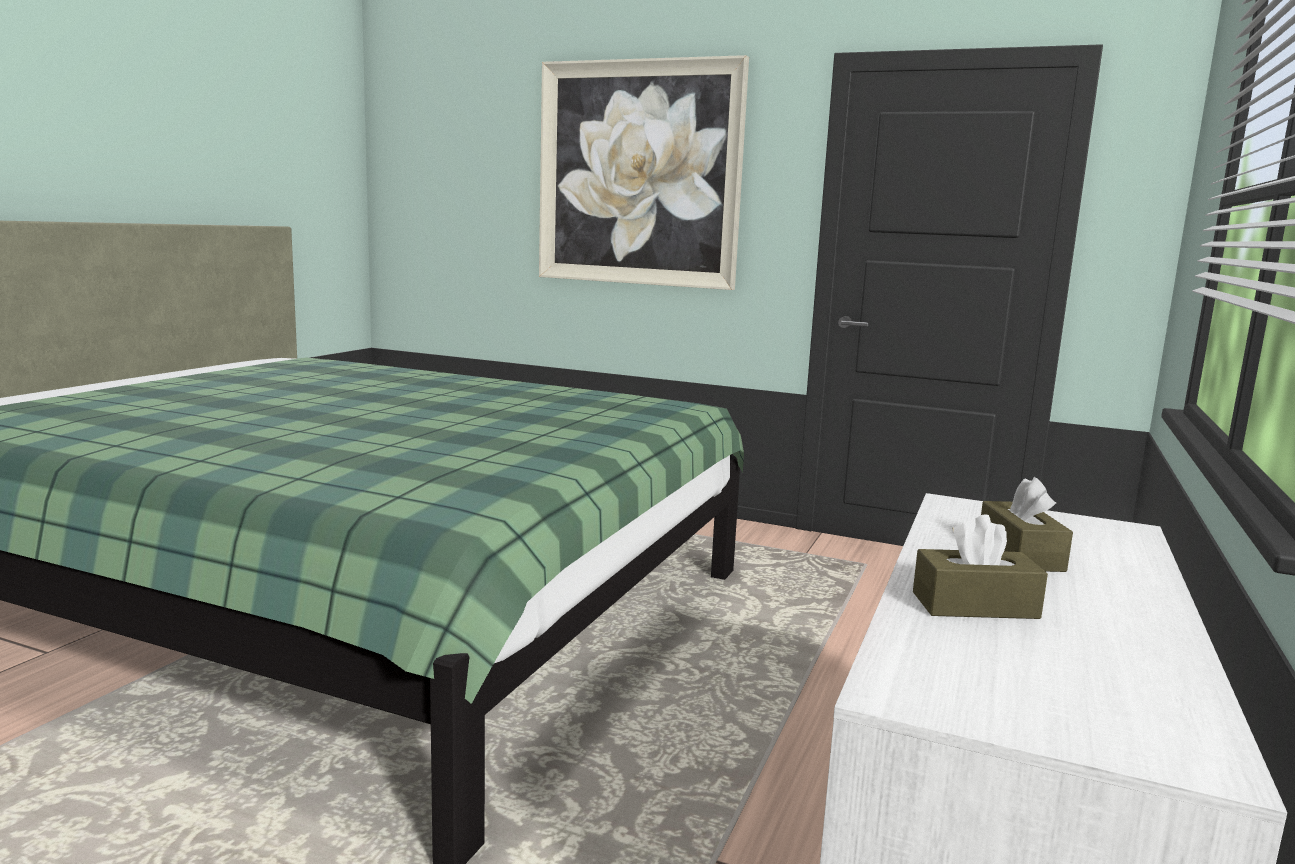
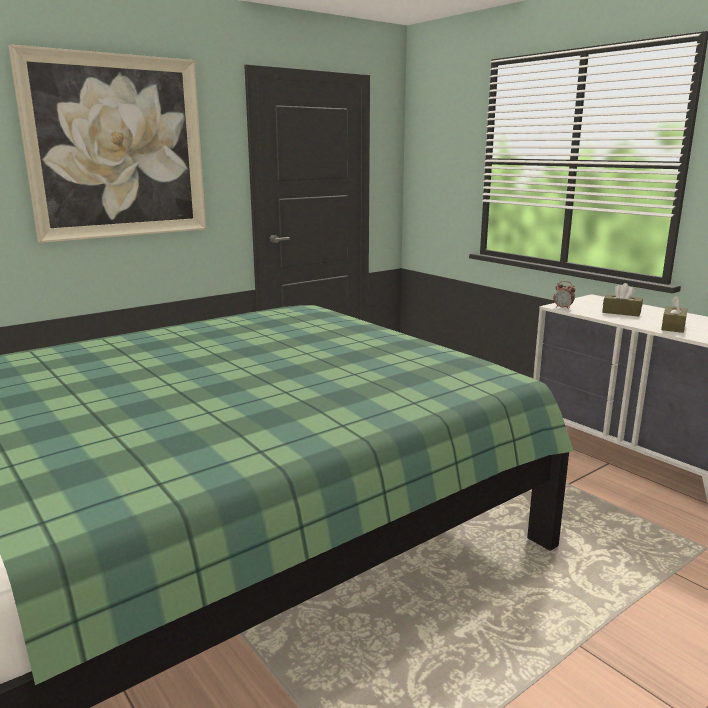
camera: 60 degrees left, 5 degrees up
none -> alarm clock [553,281,576,308]

